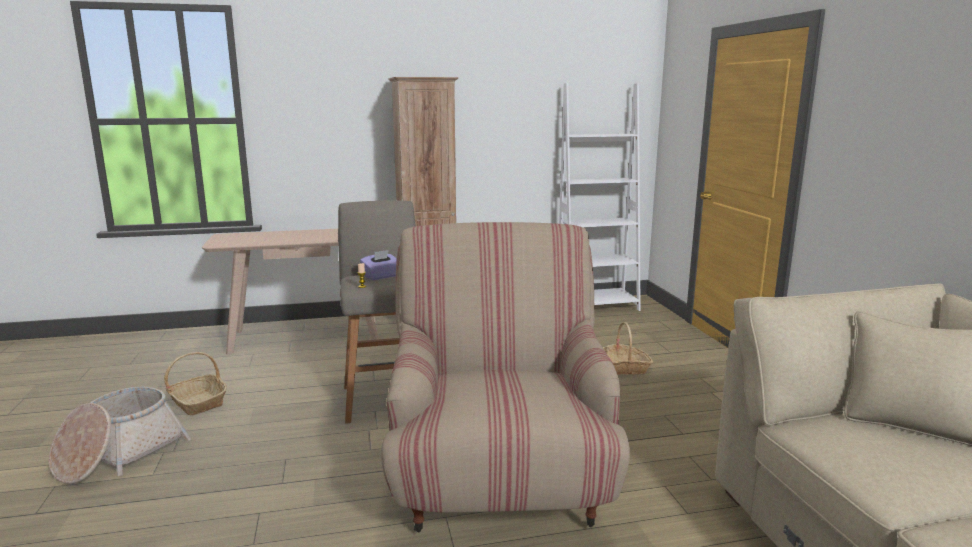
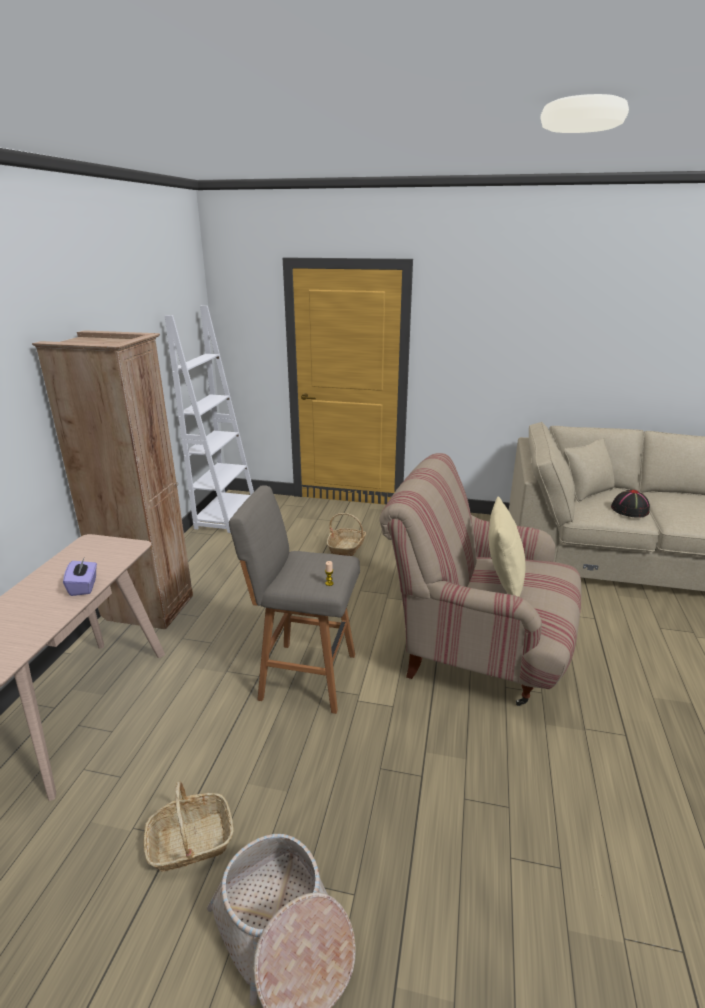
camera: 65 degrees left, 10 degrees up
purple tissue box [360,250,397,280] -> purple tissue box moved to [63,558,97,596]
none -> beige pillow [489,496,526,597]
none -> black hat [611,490,650,518]

